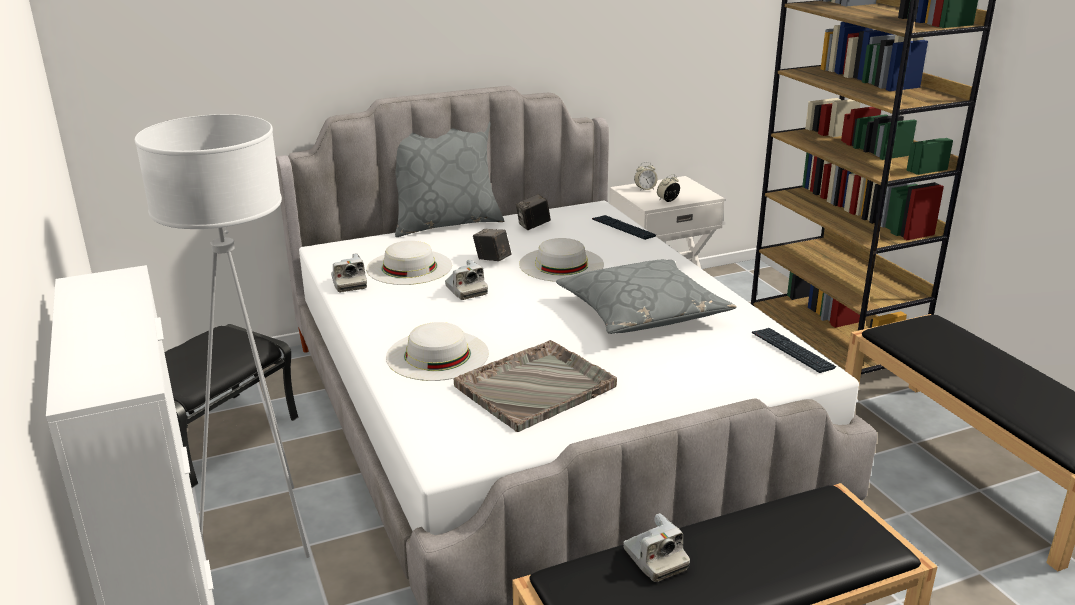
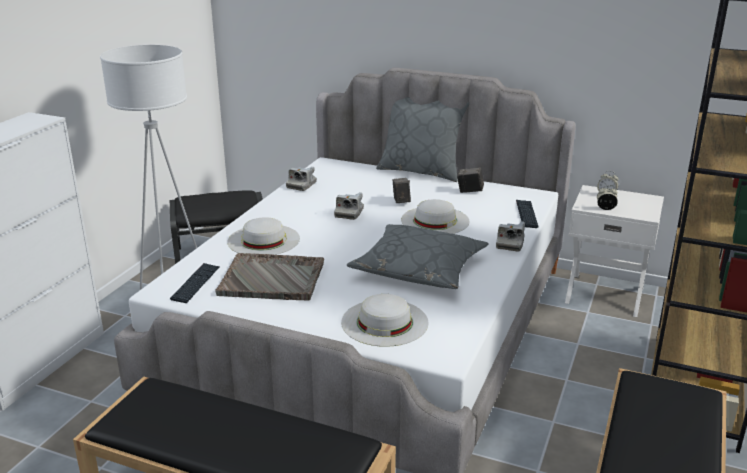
camera: 45 degrees right, 0 degrees up
white hat [366,241,452,285] -> white hat moved to [341,294,429,347]
camera [623,513,690,582] -> camera moved to [496,221,525,251]
keyboard [752,328,836,373] -> keyboard moved to [170,263,220,303]

